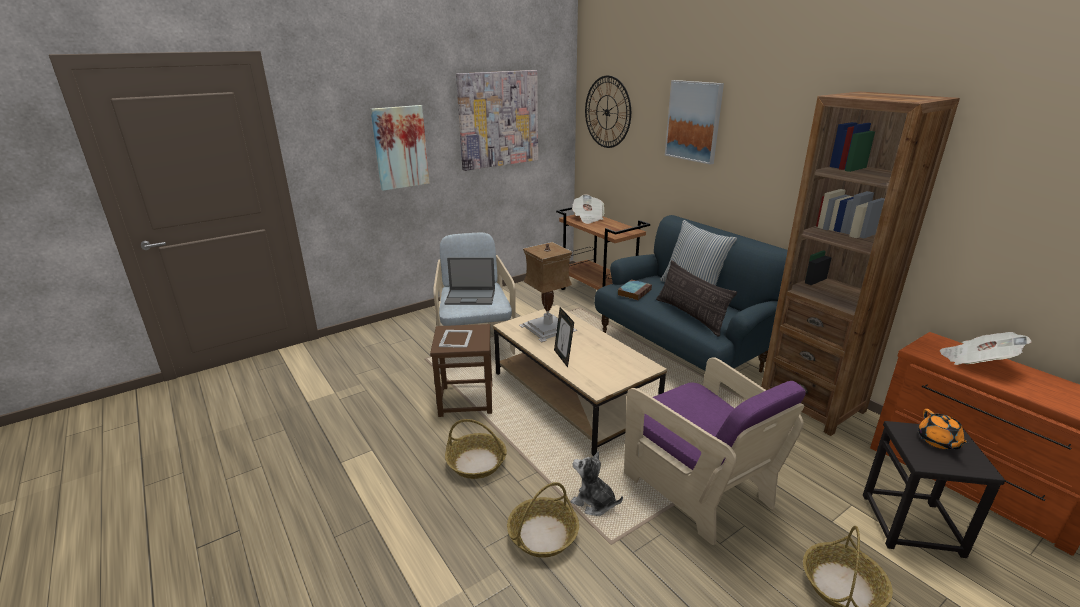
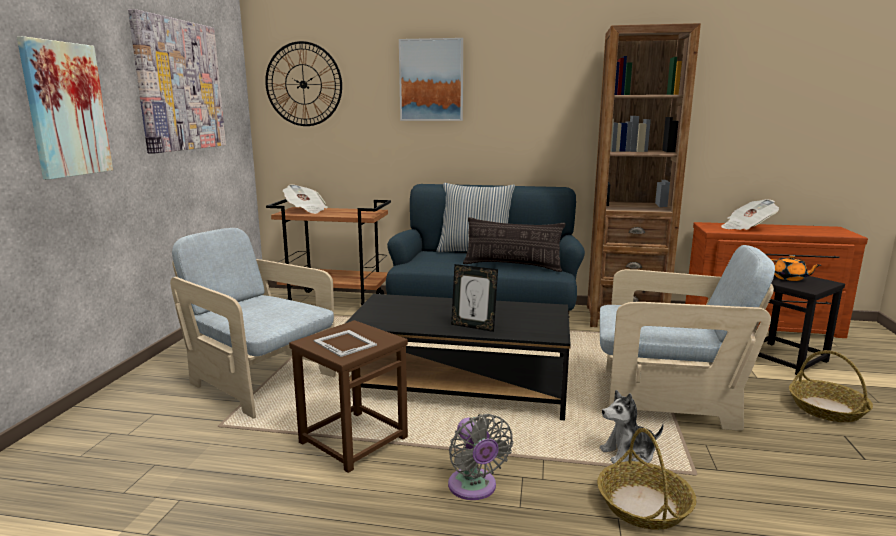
camera: 45 degrees left, 10 degrees down
laptop [444,257,495,305] -> none
basket [445,419,507,479] -> grey fan [448,414,513,500]
beige coffee table [493,305,667,456] -> black coffee table [344,294,571,420]
table lamp [519,242,577,342] -> none
book [618,279,652,300] -> none
purple armchair [624,357,806,545] -> beige armchair [600,245,775,431]

